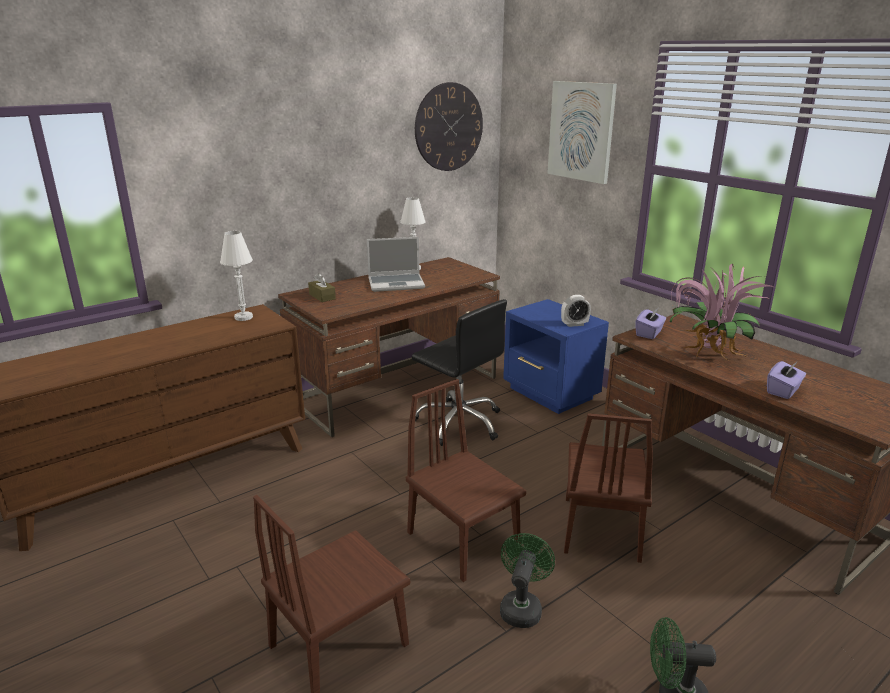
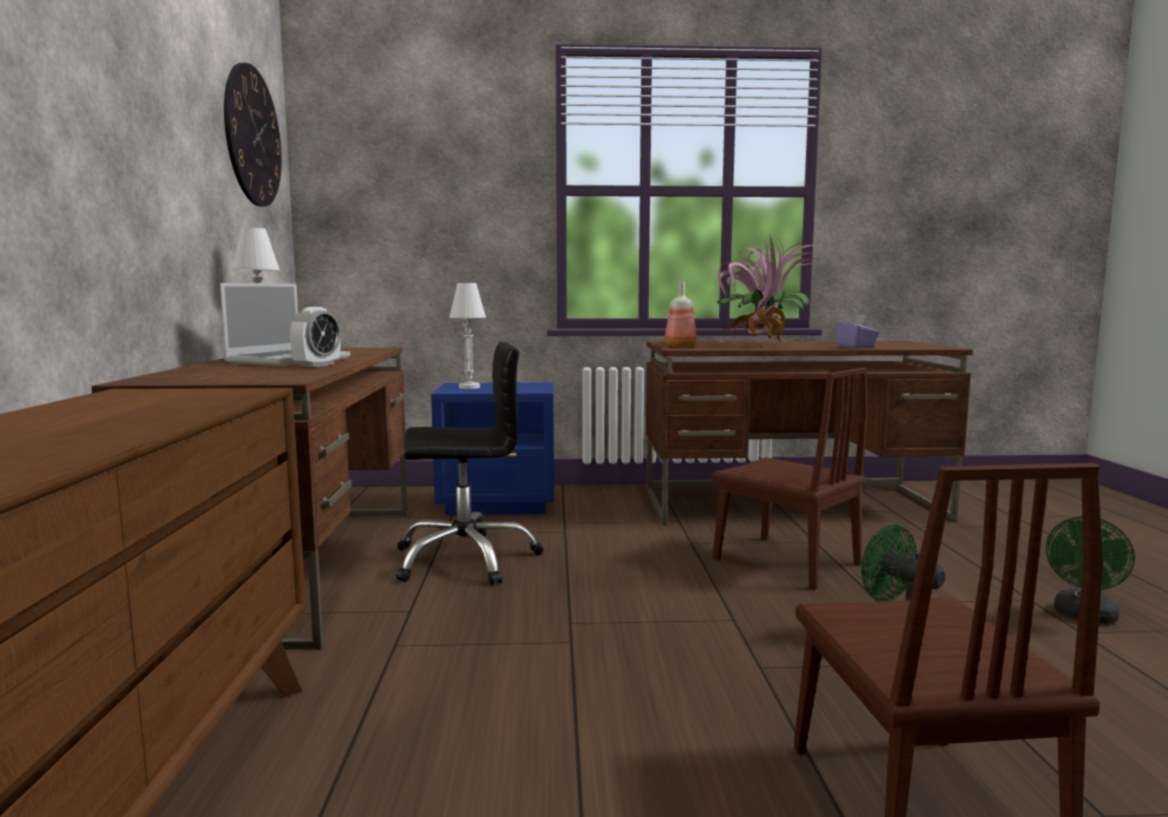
camera: 55 degrees left, 15 degrees down
white table lamp [220,231,253,321] -> white table lamp moved to [449,283,486,389]
brown tissue box [308,273,336,302] -> none
brown chair [406,379,526,582] -> none
picture [547,81,617,184] -> none
alarm clock [561,295,591,327] -> alarm clock moved to [290,307,341,368]
purple tissue box [636,308,666,339] -> bottle [665,282,697,347]

